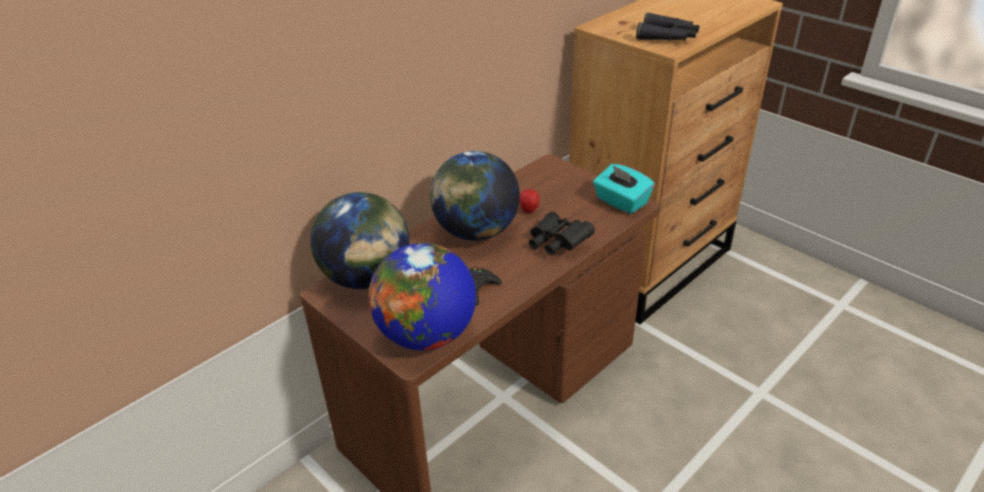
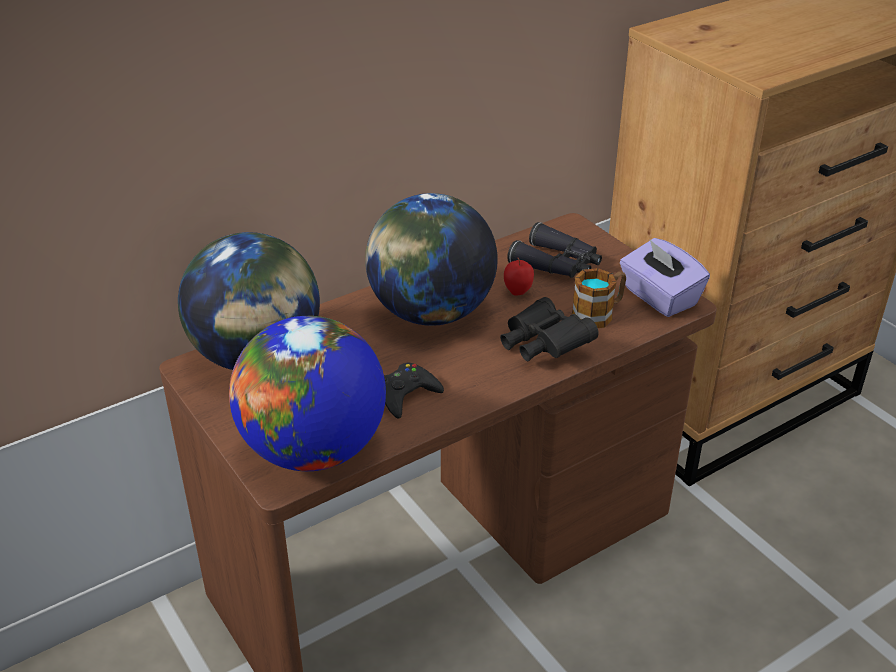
camera: 10 degrees right, 0 degrees up
turquoise tissue box [593,164,655,214] -> purple tissue box [620,238,710,317]
black binoculars [636,12,700,41] -> black binoculars moved to [507,222,602,278]
none -> mug [572,268,626,328]

